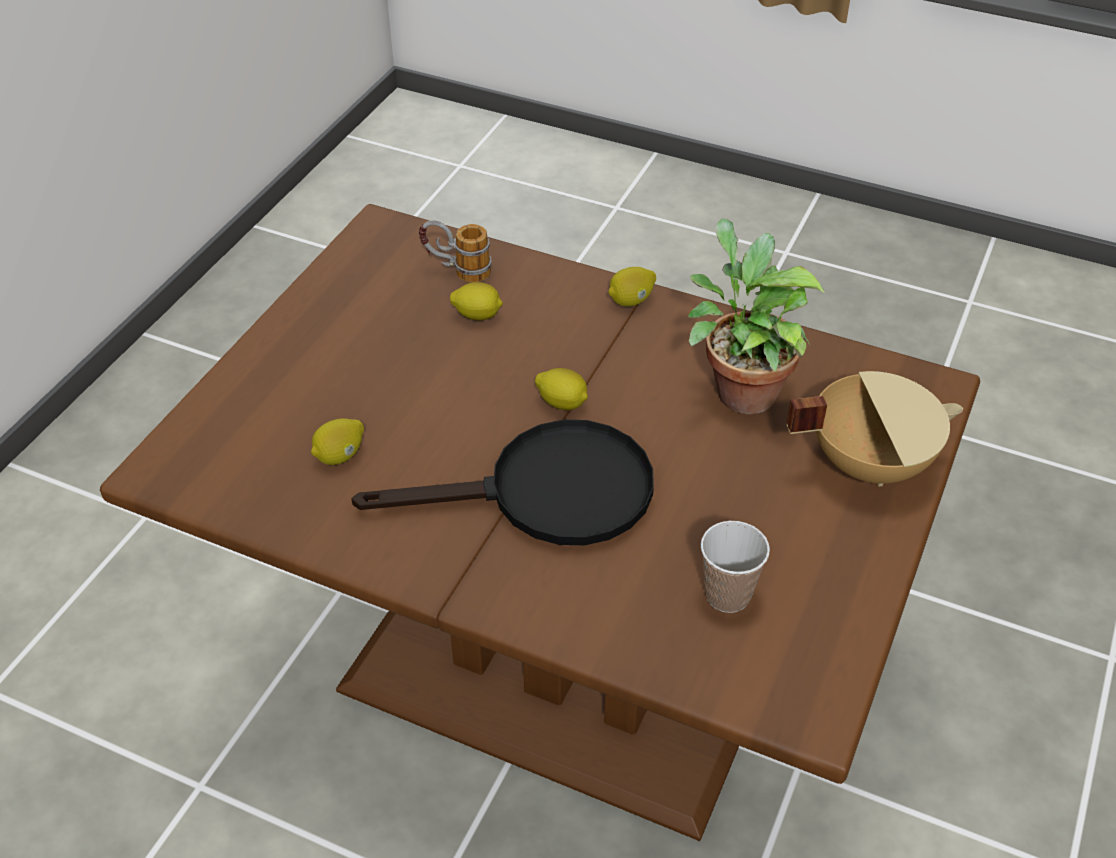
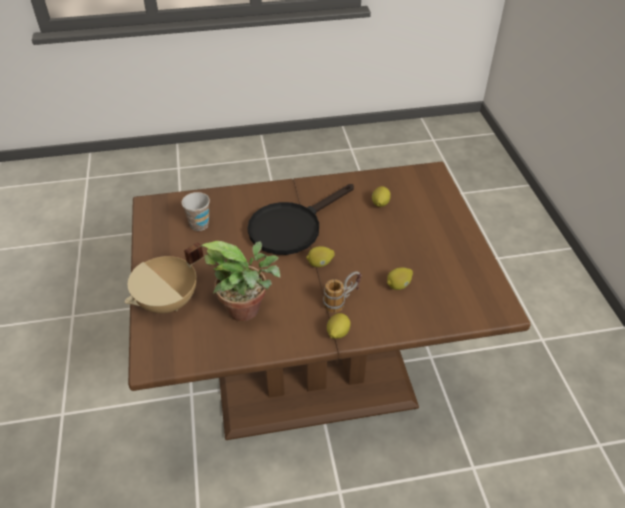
camera: 145 degrees right, 0 degrees up
mug [419,220,492,283] -> mug moved to [323,271,361,313]

